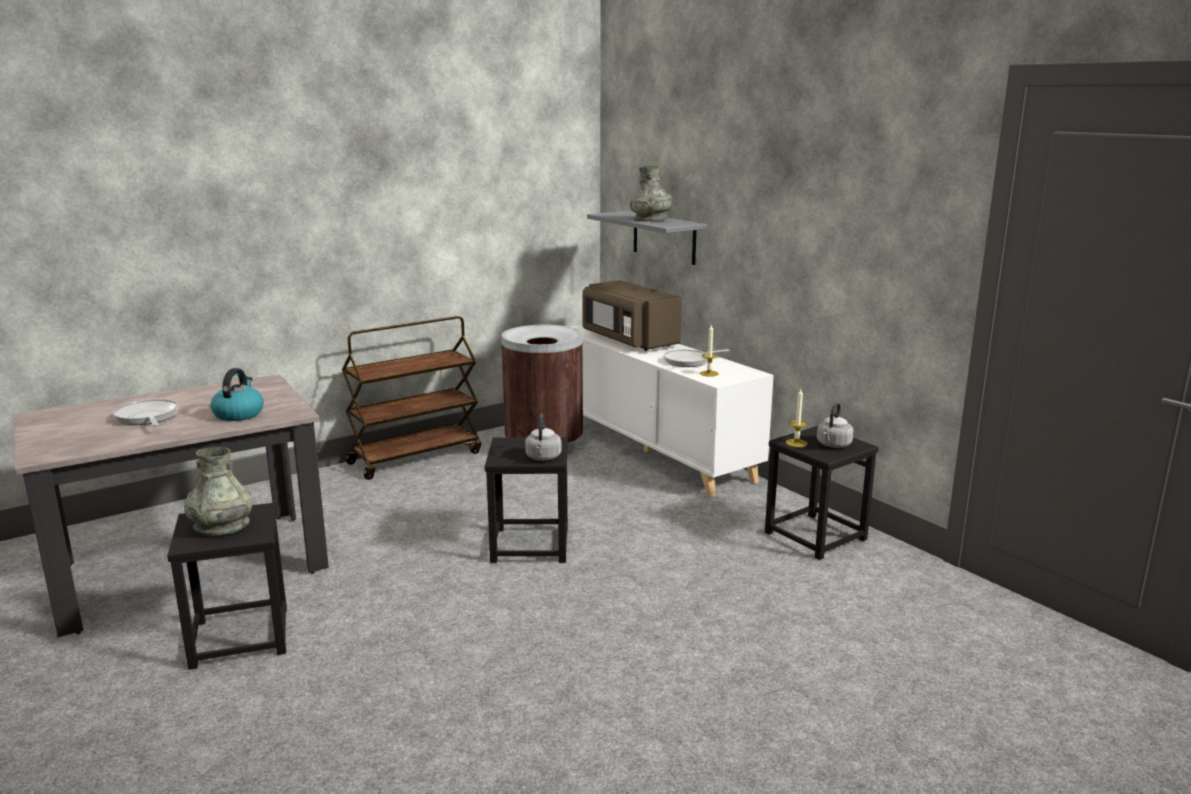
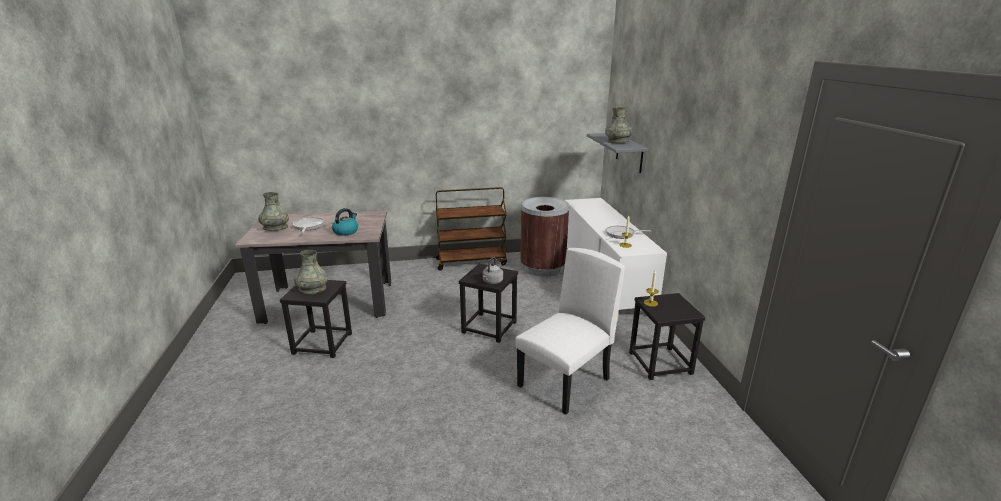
camera: 25 degrees right, 5 degrees up
brown microwave [582,280,682,351] -> none
grey kettle [817,402,854,448] -> none
none -> grey vase [258,192,289,231]
none -> white chair [515,248,625,414]

